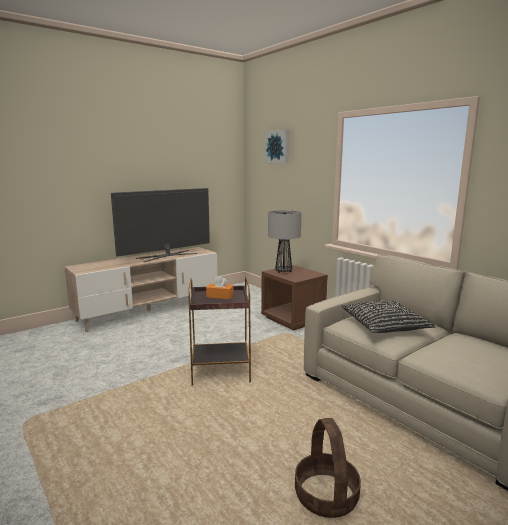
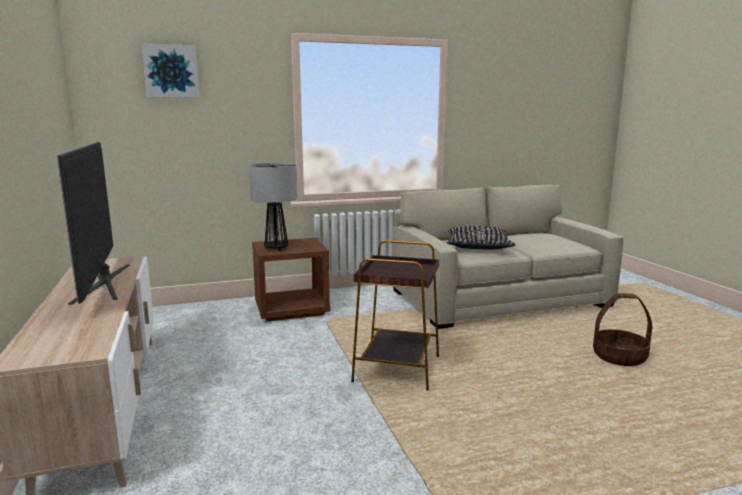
camera: 70 degrees left, 0 degrees up
orange tissue box [206,276,234,299] -> none

